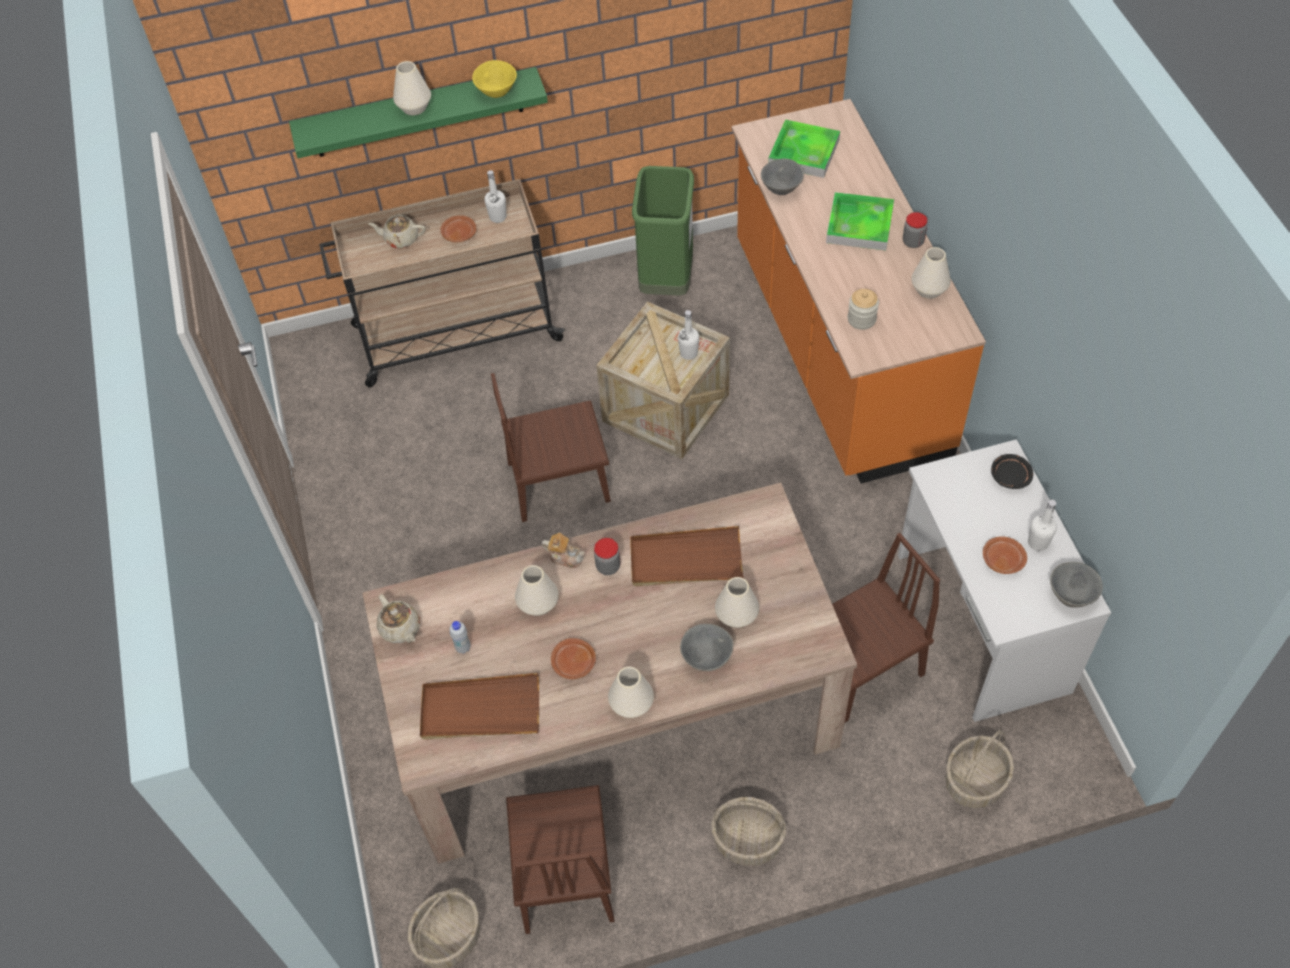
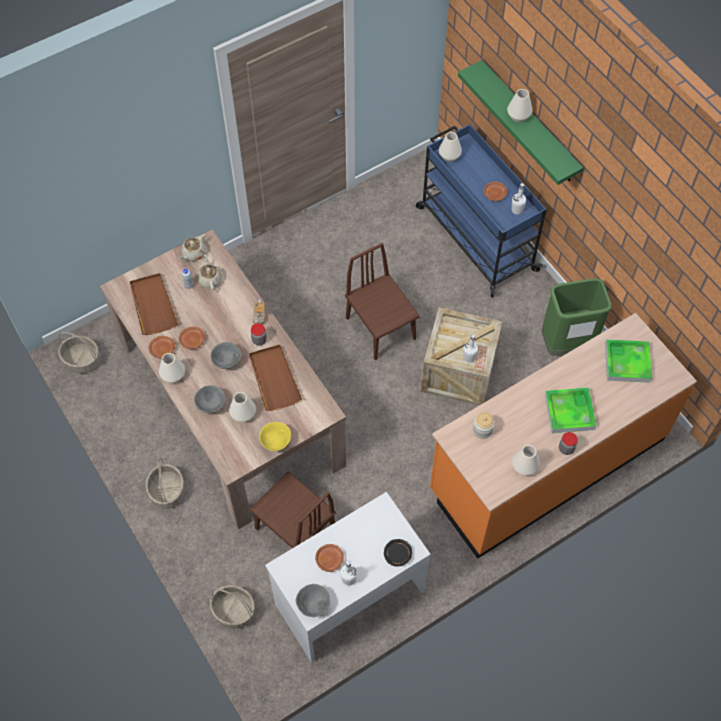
camera: 70 degrees right, 5 degrees up
beige cart [319,179,565,388] -> blue cart [416,124,547,297]
beige teapot [368,215,426,248] -> beige teapot moved to [198,255,222,290]
yellow bowl [472,60,517,98] -> yellow bowl moved to [259,422,291,451]
brown chair [506,785,615,934] -> none
white vase [515,565,559,616] -> white vase moved to [439,132,462,162]
grey bowl [761,159,804,195] -> grey bowl moved to [211,342,242,369]
none -> brown plate [149,336,175,359]

